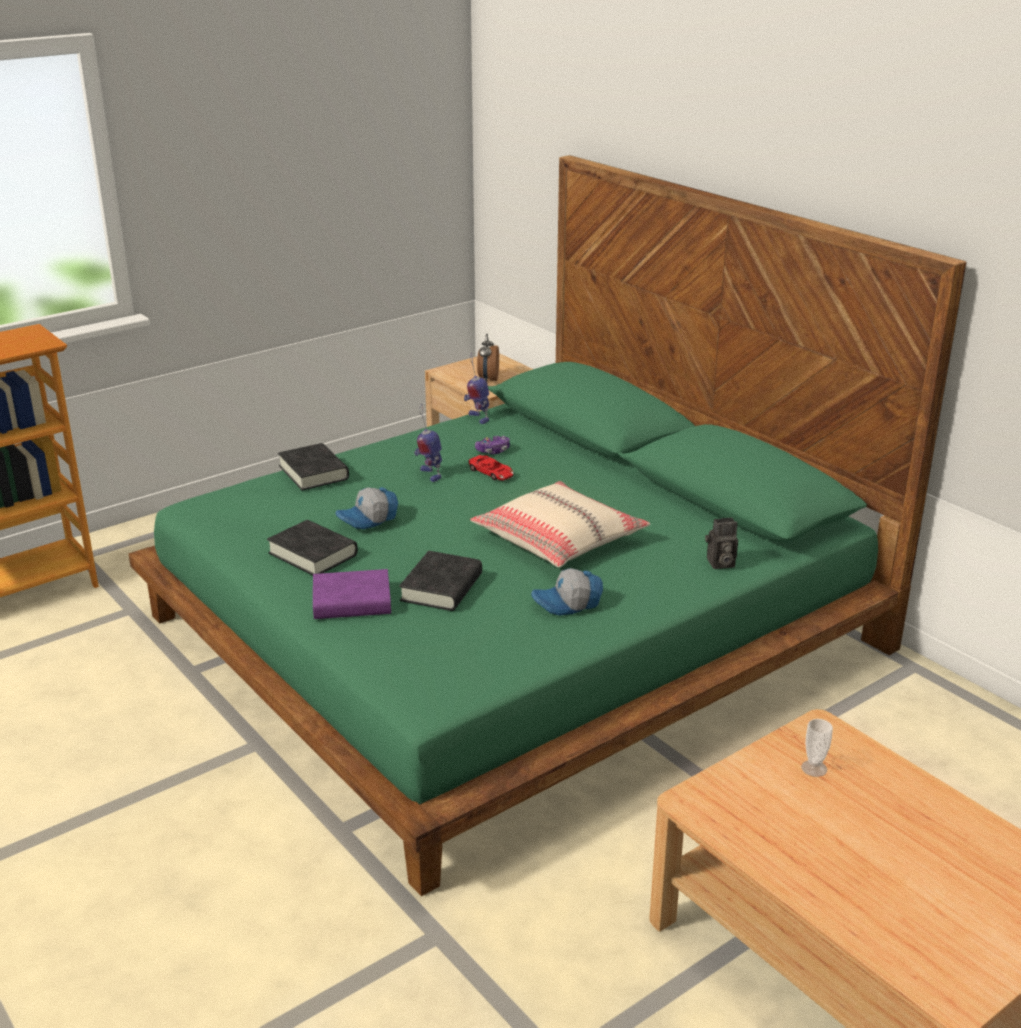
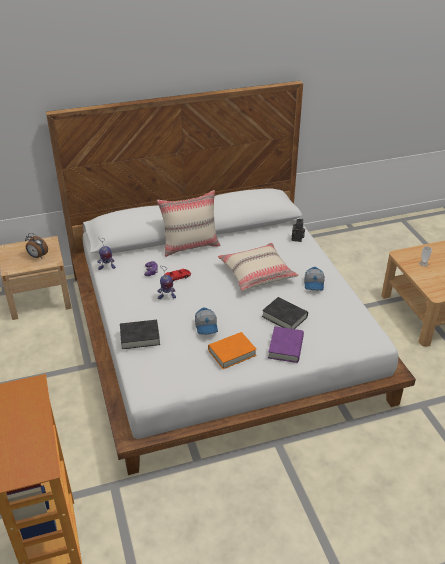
camera: 70 degrees left, 10 degrees up
green bed [129,155,967,896] -> white bed [46,81,416,475]
black book [267,520,358,575] -> orange book [208,332,257,369]
none -> beige pillow [157,190,221,257]

